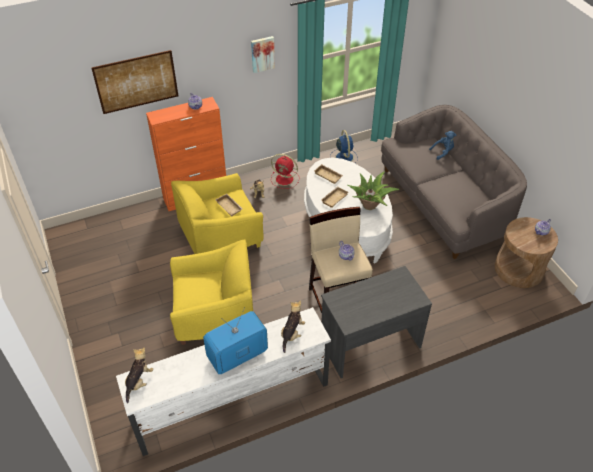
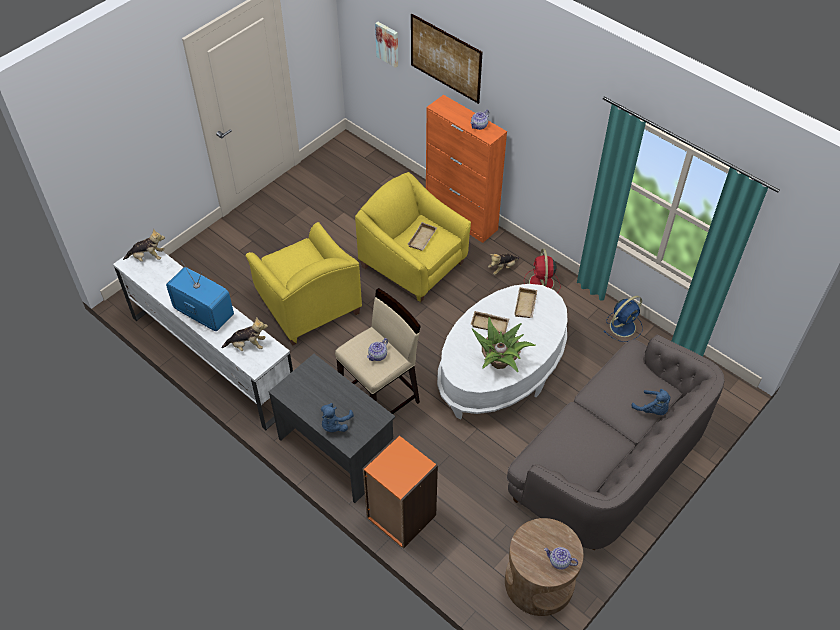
camera: 65 degrees right, 5 degrees up
picture [251,36,275,73] -> picture moved to [375,22,398,68]
none -> blue plush toy [321,403,354,432]
none -> orange bookcase [362,435,438,549]

